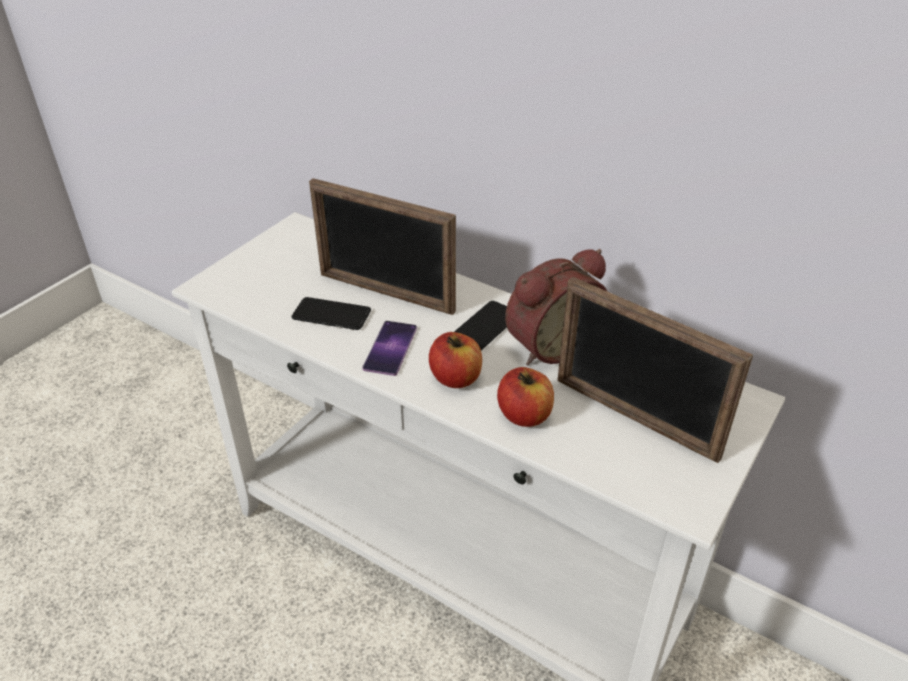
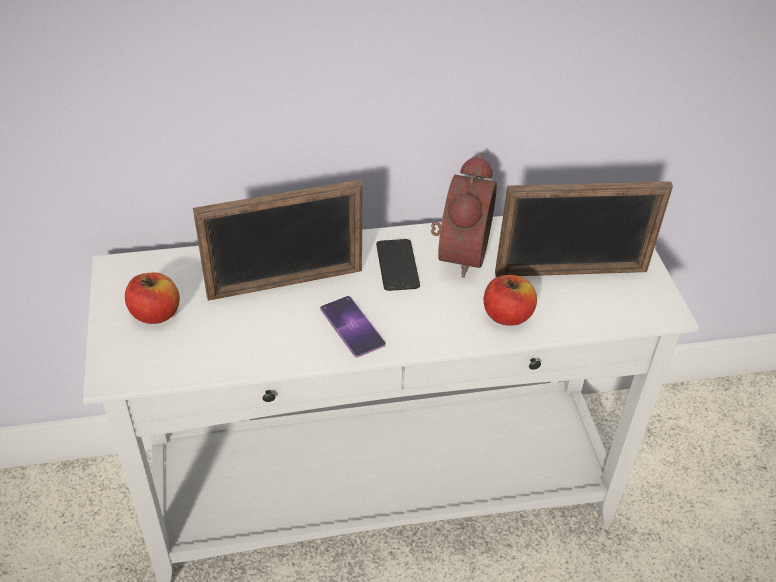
camera: 45 degrees left, 5 degrees up
phone [292,297,371,330] -> none
apple [429,332,482,388] -> apple moved to [125,272,180,324]

